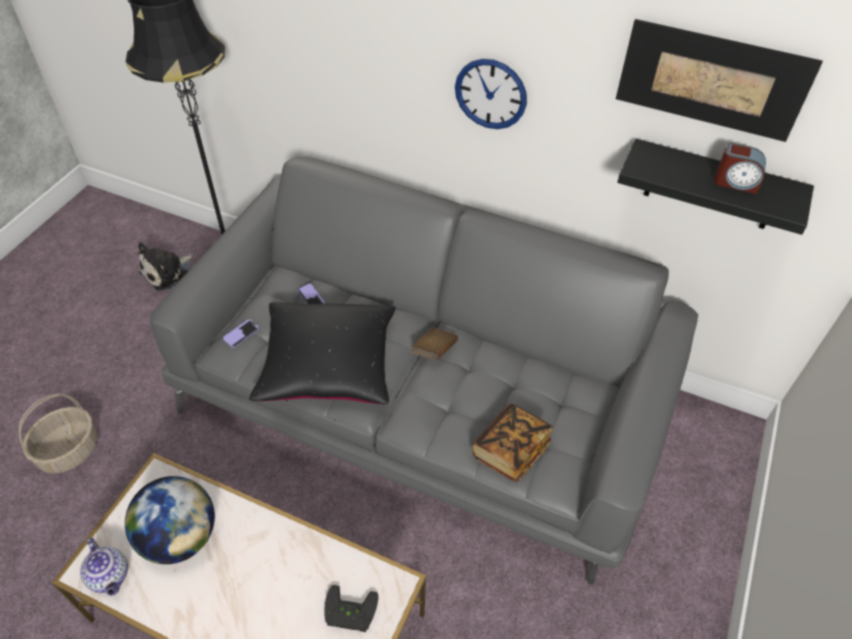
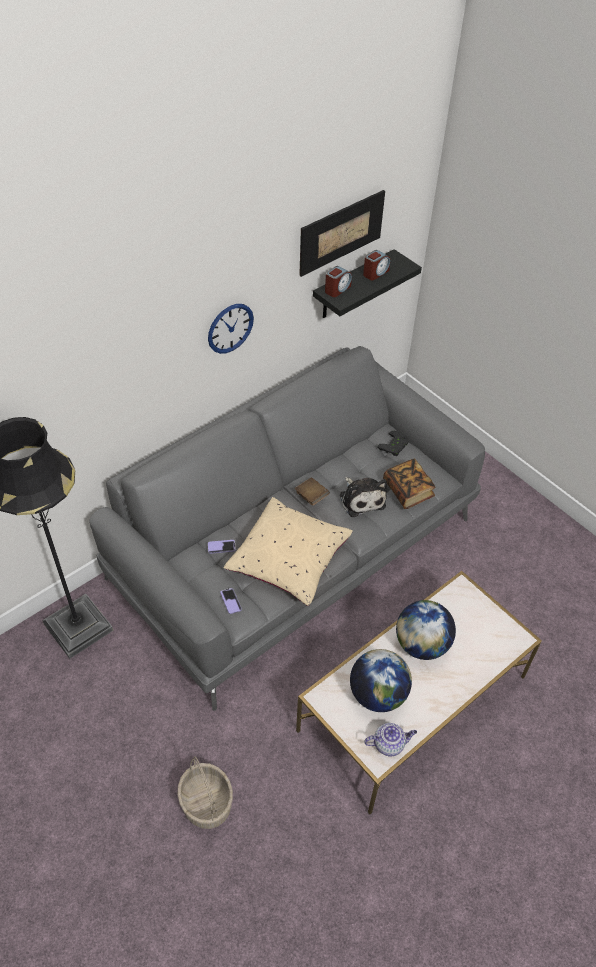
camera: 65 degrees left, 0 degrees up
plush toy [138,242,193,291] -> plush toy moved to [340,477,387,517]
black pillow [249,302,396,404] -> beige pillow [224,497,353,606]
black game controller [324,585,378,632] -> black game controller moved to [377,431,409,456]
none -> alarm clock [325,266,352,297]
none -> globe [396,600,456,660]

